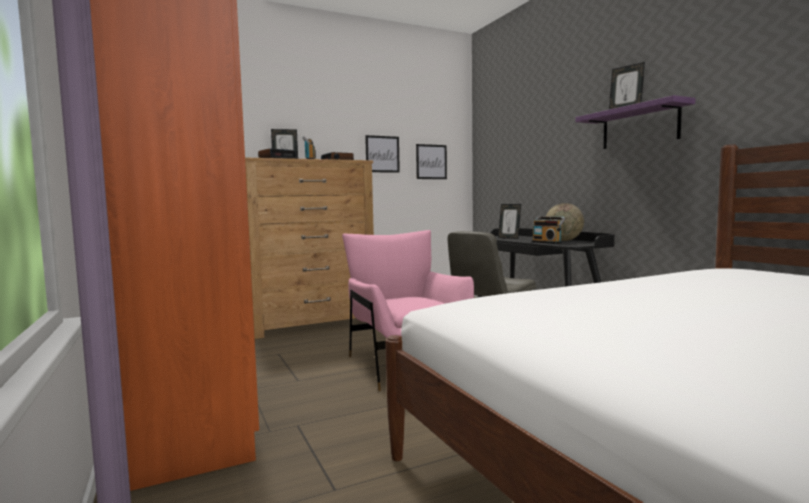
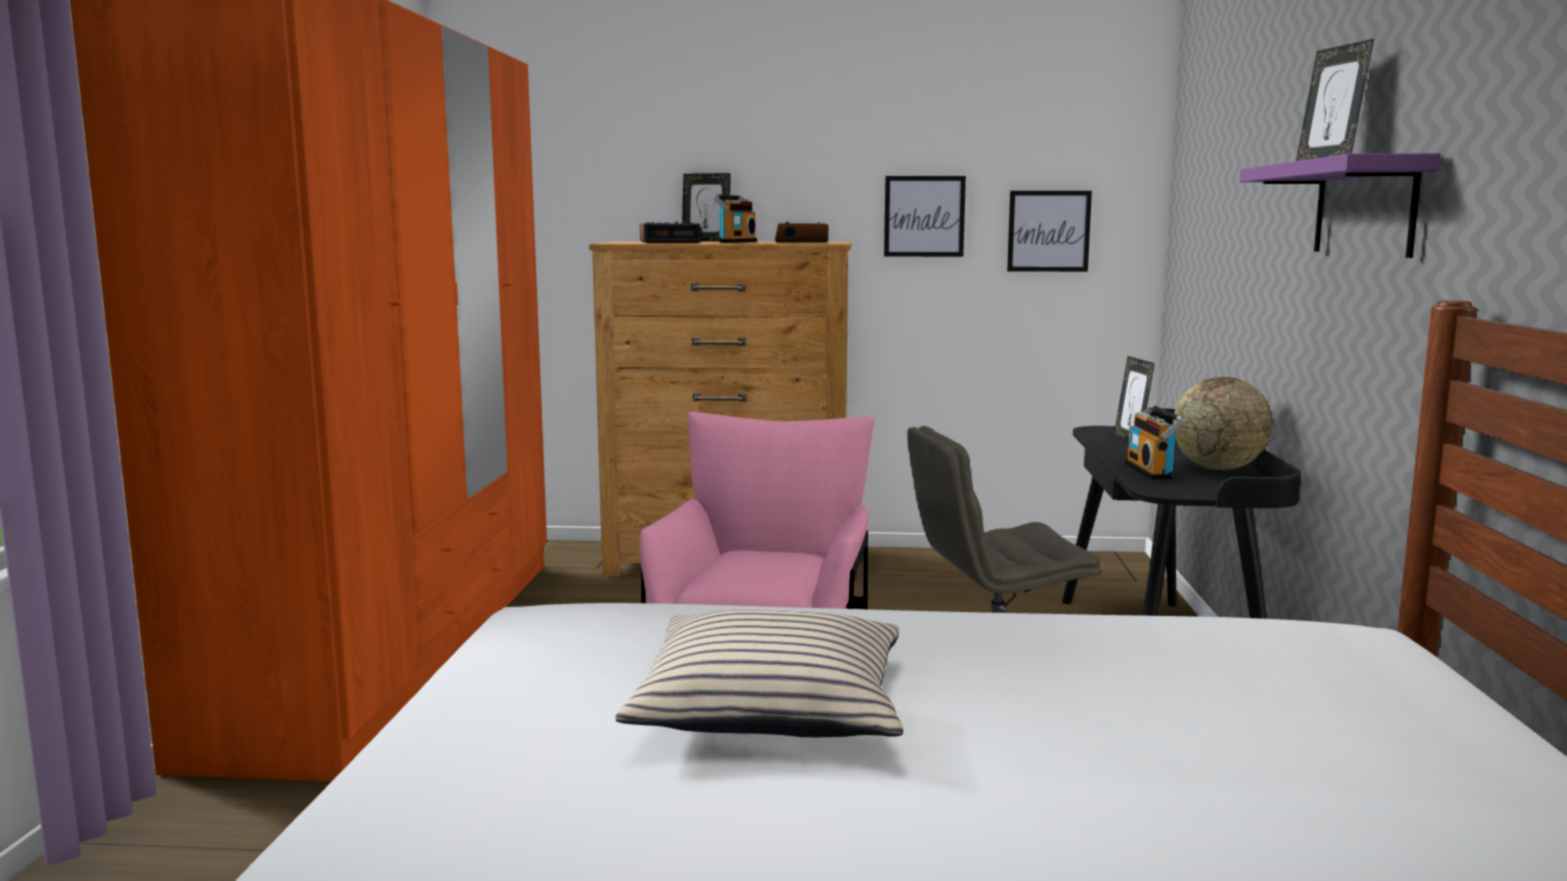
camera: 30 degrees right, 5 degrees up
none -> beige pillow [615,610,904,737]

